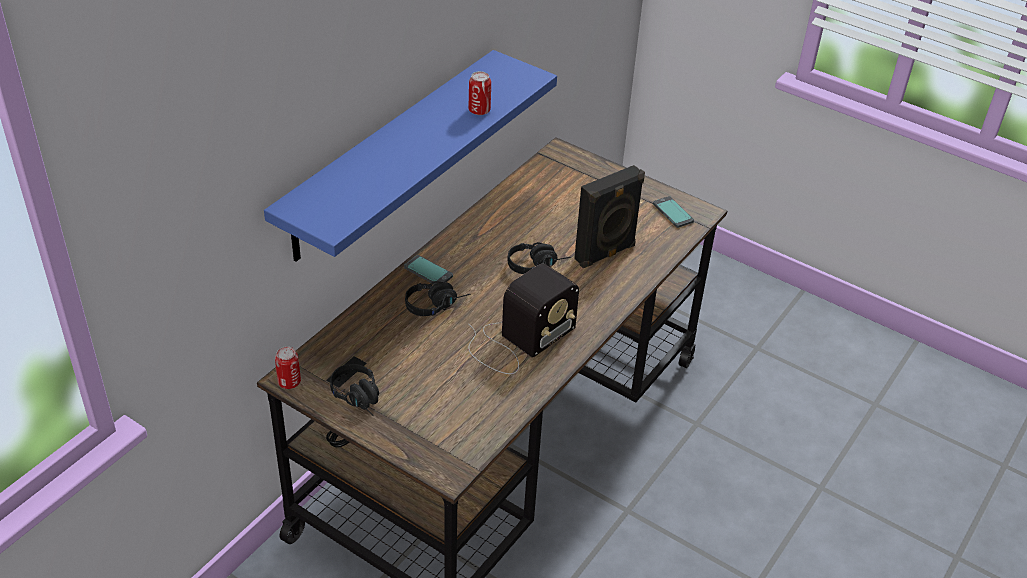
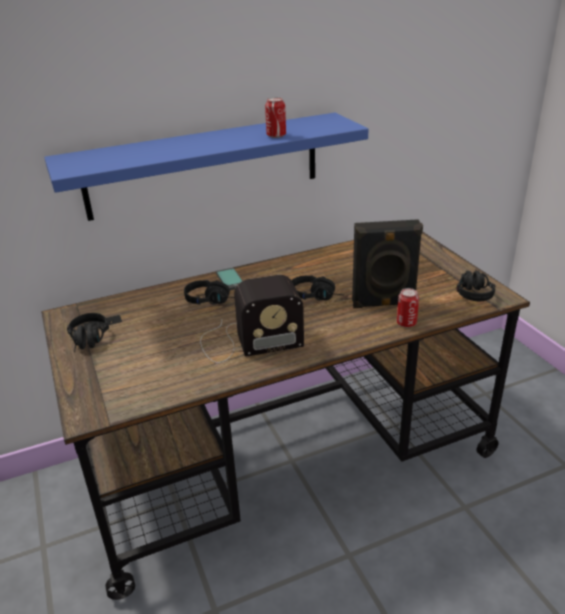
camera: 35 degrees right, 10 degrees down
can [275,346,301,389] -> can moved to [397,288,419,327]
phone [653,196,694,228] -> black headphones [457,269,496,301]

